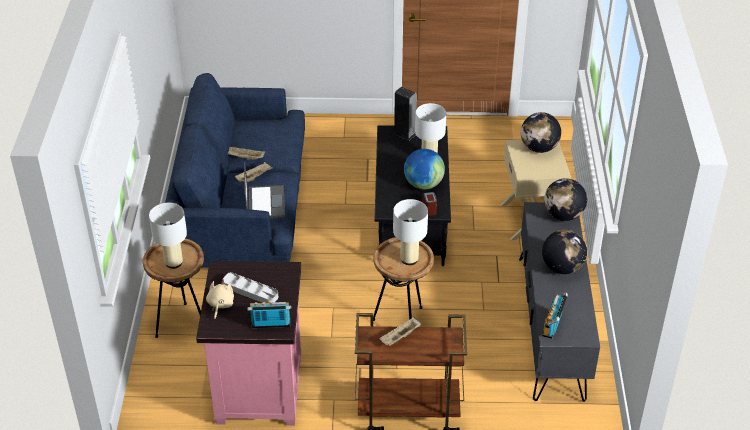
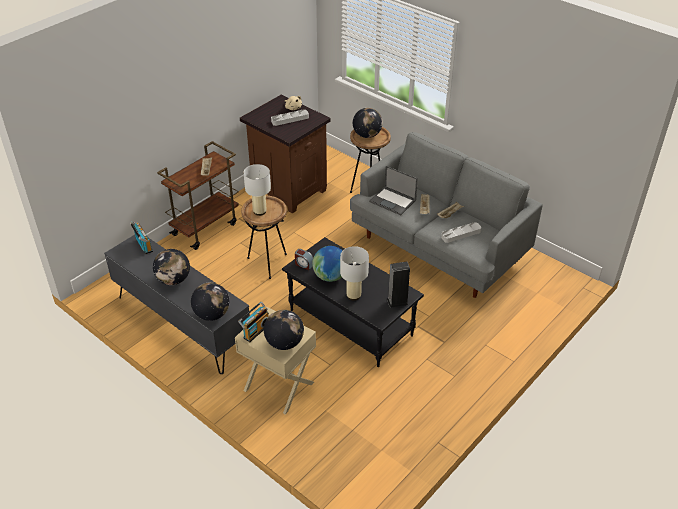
camera: 130 degrees right, 0 degrees up
white table lamp [149,203,187,269] -> globe [353,108,383,138]
blue sofa [163,73,305,268] -> grey sofa [350,132,543,298]
pink cabinet [196,261,301,426] -> brown cabinet [240,95,331,214]
radio [247,302,292,328] -> radio moved to [238,302,269,342]
none -> grey tray [441,222,481,243]

